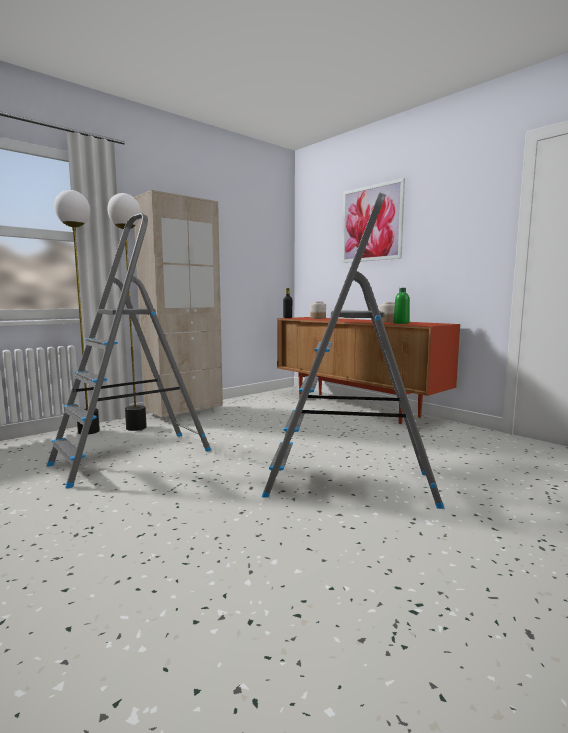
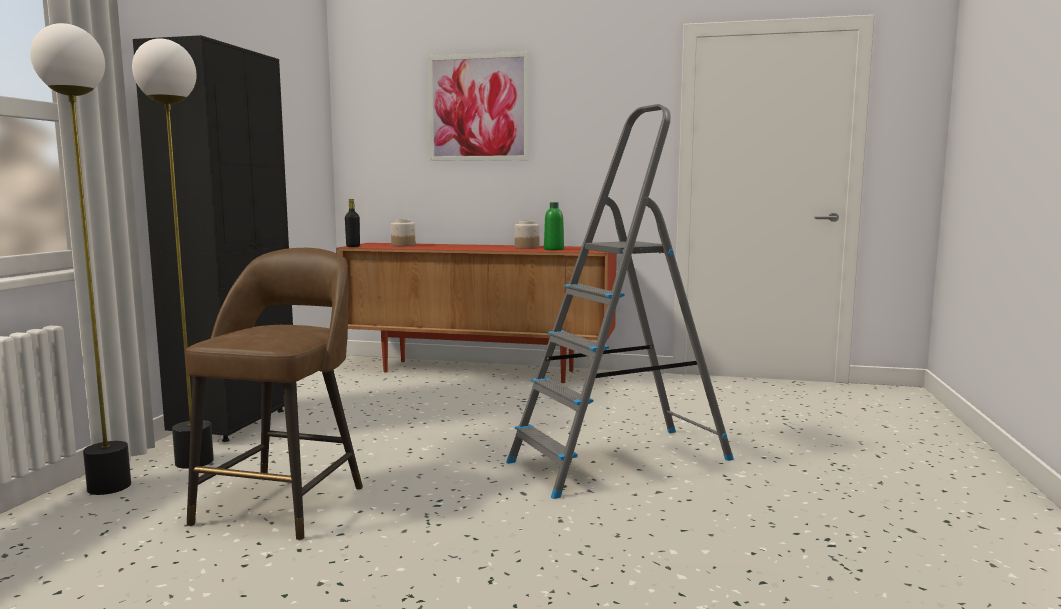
camera: 35 degrees left, 0 degrees up
grey step ladder [47,213,211,489] -> brown stool [185,248,363,540]
beige cabinet [134,190,223,421] -> black cabinet [133,35,293,442]

